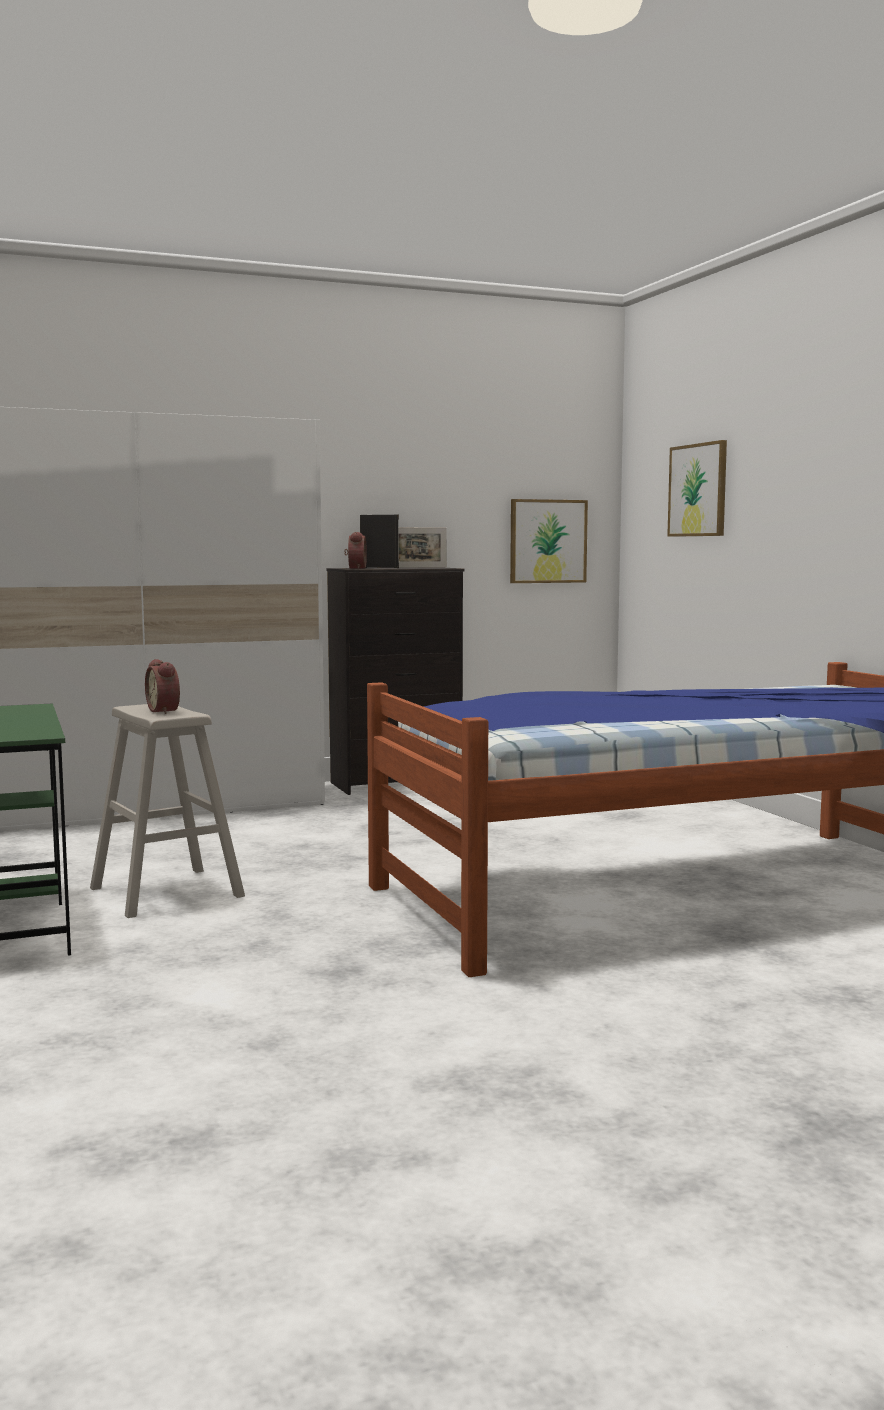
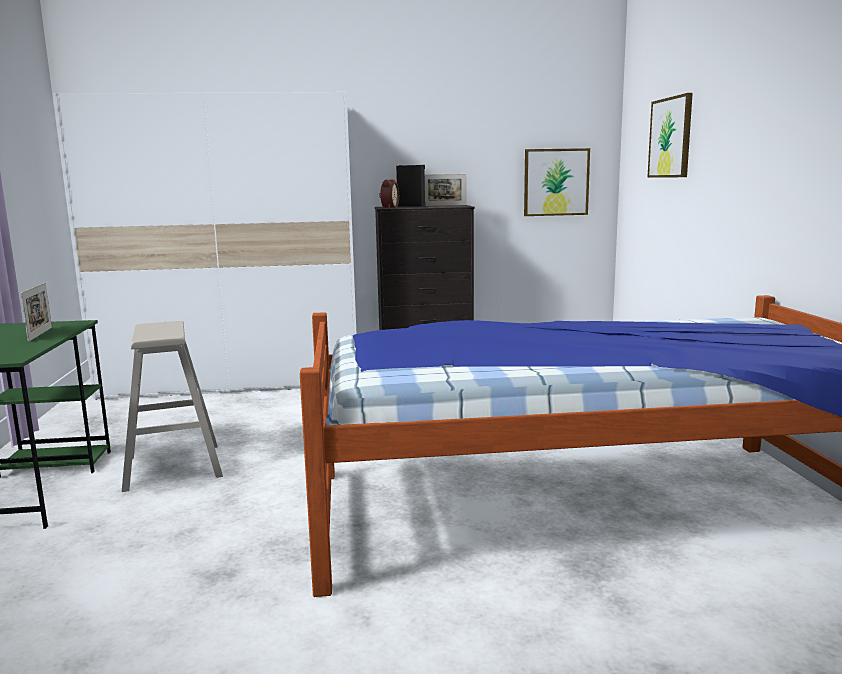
camera: 15 degrees right, 5 degrees up
alarm clock [145,659,180,714] -> none
none -> picture frame [21,283,52,342]

